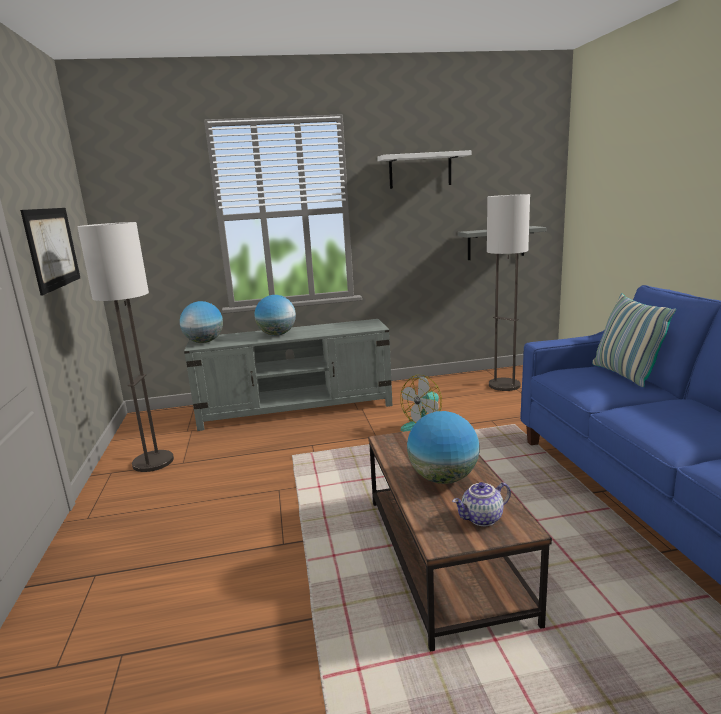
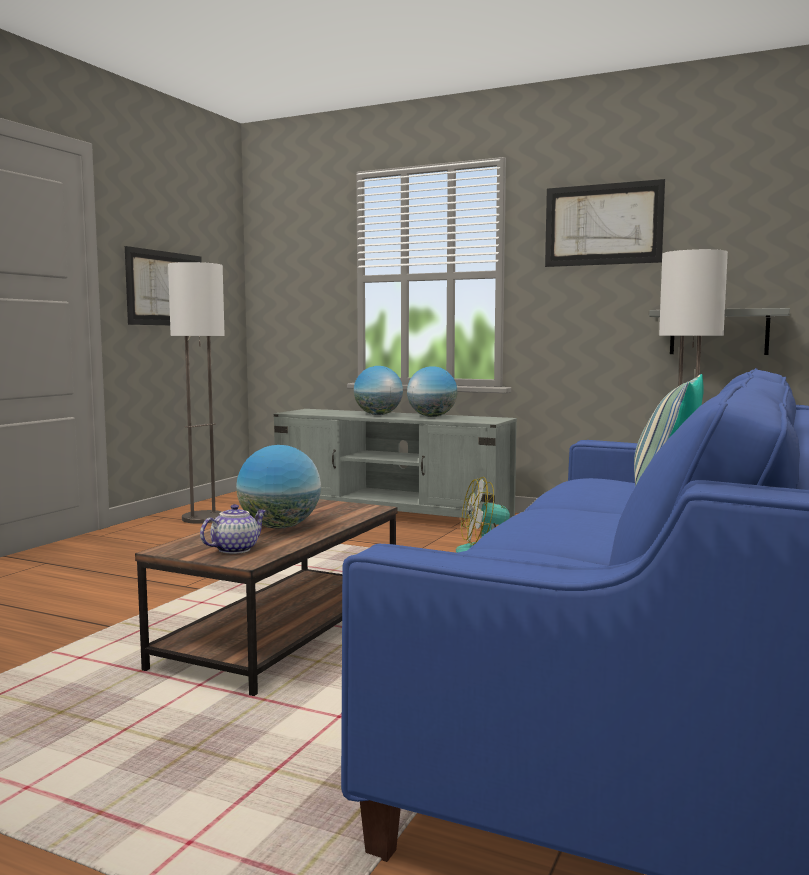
camera: 35 degrees right, 10 degrees down
globe [180,301,223,343] -> globe moved to [407,366,457,417]
white shelf [377,150,471,189] -> picture [545,179,665,267]
teapot [452,482,511,526] -> teapot turned 120 degrees clockwise [200,504,266,554]

